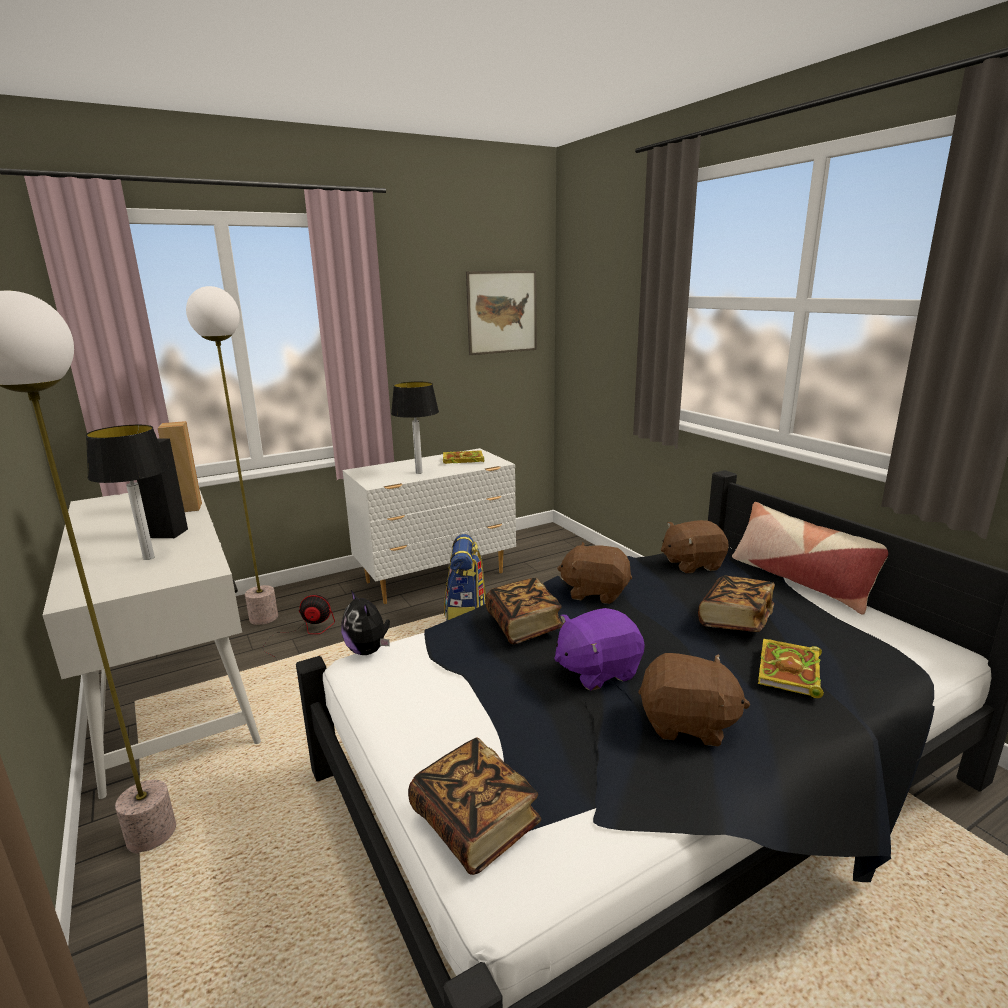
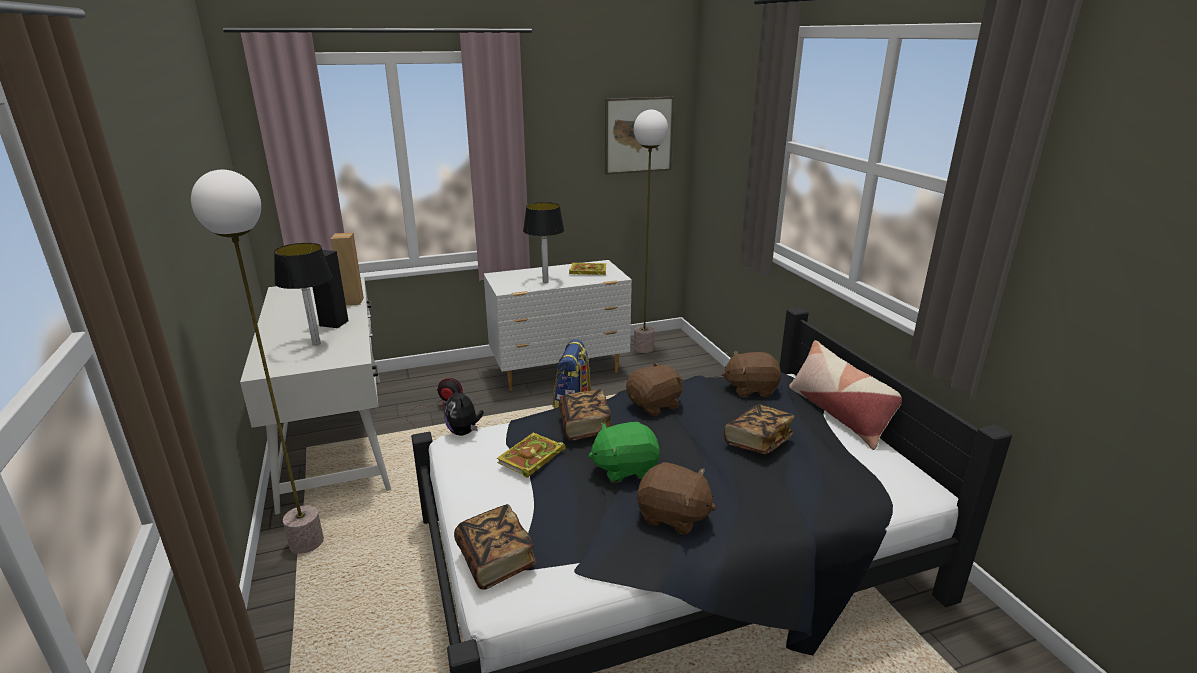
camera: 10 degrees right, 5 degrees up
floor lamp [186,286,278,625] -> floor lamp moved to [634,110,668,353]
purple plush toy [554,608,645,691] -> green plush toy [588,422,660,483]
brown plush toy [557,542,632,604] -> brown plush toy turned 120 degrees clockwise [626,362,684,416]
book [758,639,824,698] -> book moved to [497,433,566,477]

